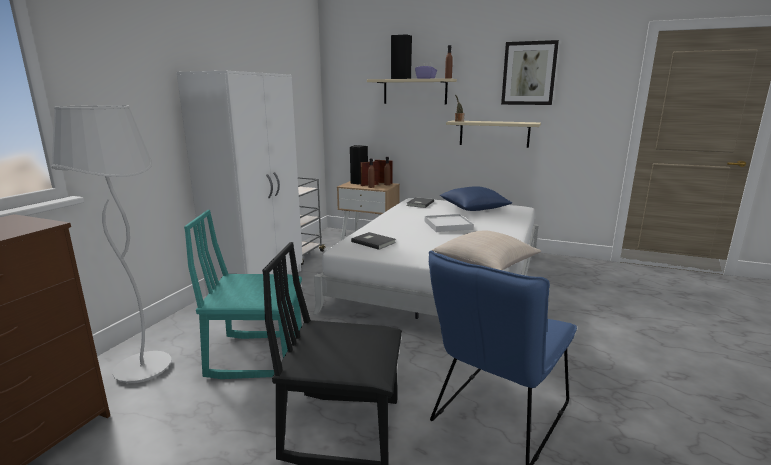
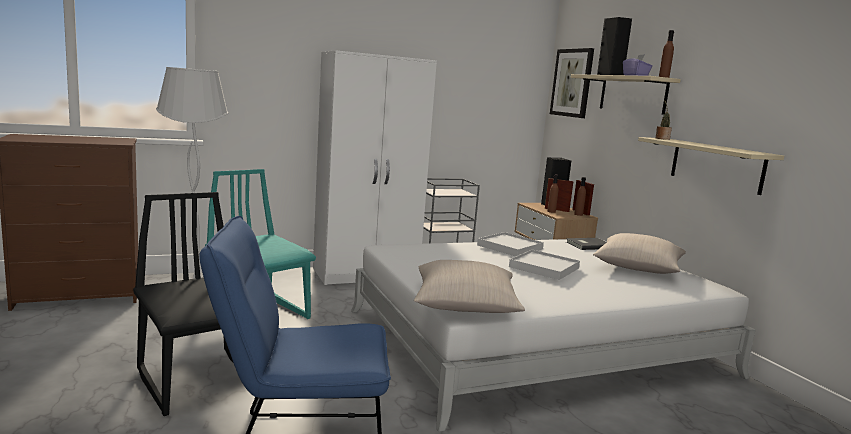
camera: 45 degrees right, 5 degrees down
grey book [351,232,396,250] -> none
blue pillow [440,186,512,211] -> beige pillow [593,233,686,274]
picture [501,40,559,105] -> picture moved to [550,48,594,118]
none -> white tray [477,232,544,256]

